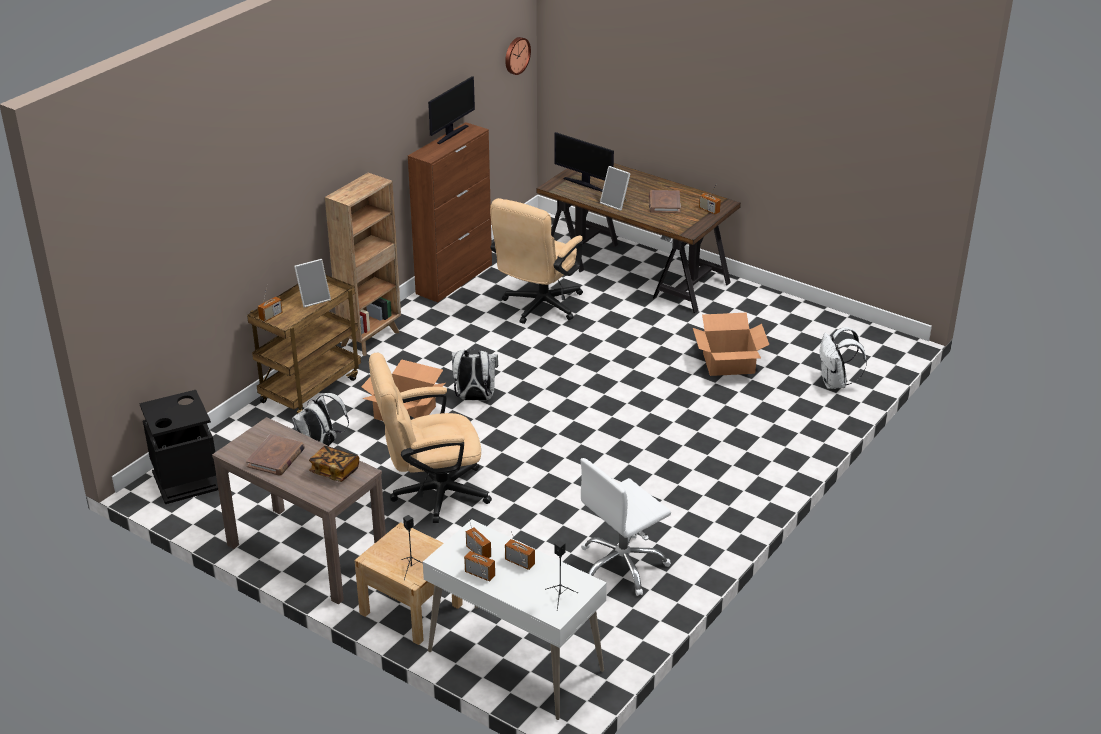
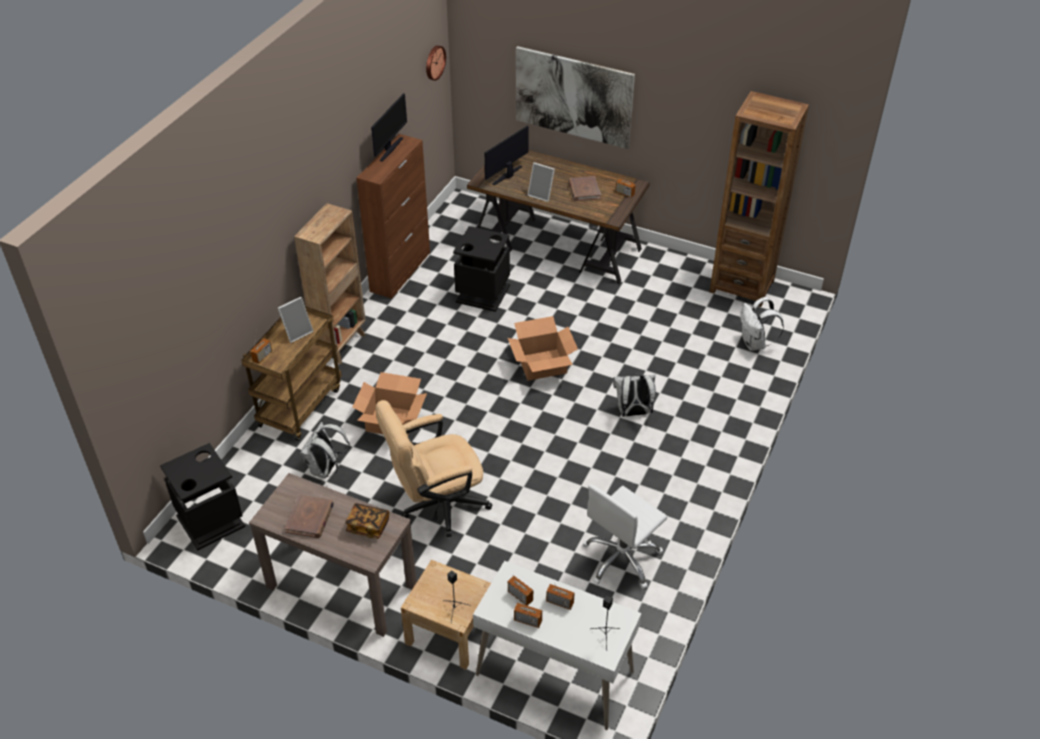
camera: 10 degrees left, 10 degrees up
white backpack [451,349,498,400] -> white backpack moved to [613,373,656,417]
beige office chair [490,198,583,324] -> black trash can [453,226,510,312]
monitor [554,132,614,192] -> monitor turned 105 degrees clockwise [485,126,528,185]
cardboard box [693,313,769,376] -> cardboard box moved to [508,316,578,381]
none -> picture [516,46,635,149]
none -> brown bookcase [710,91,809,307]

